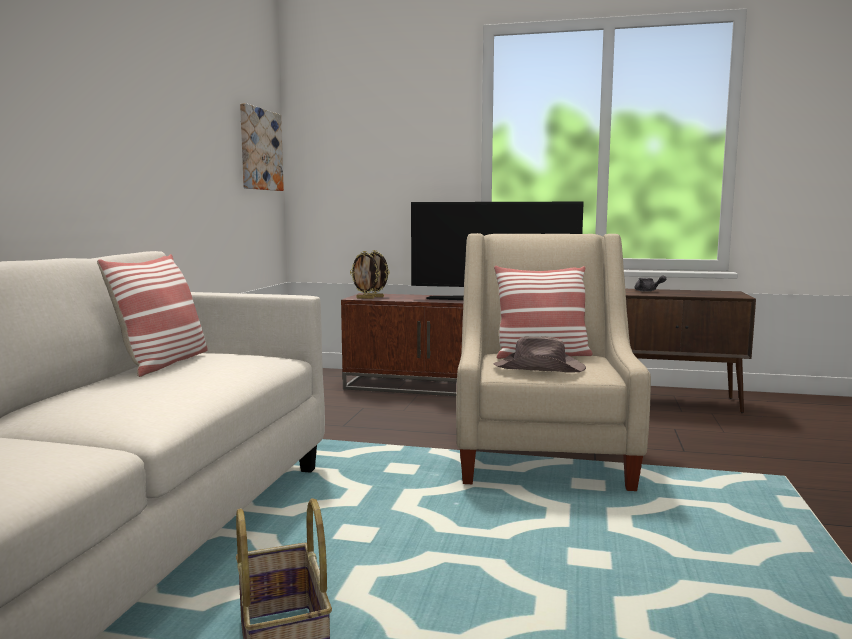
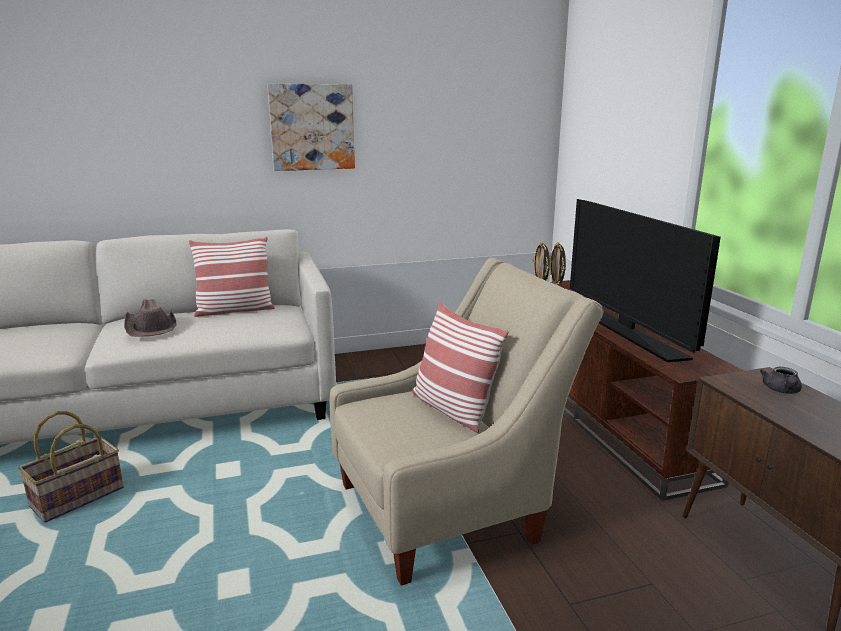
camera: 60 degrees right, 10 degrees up
picture [240,103,284,191] -> picture moved to [267,84,355,171]
brown hat [494,337,586,373] -> brown hat moved to [124,299,176,337]

